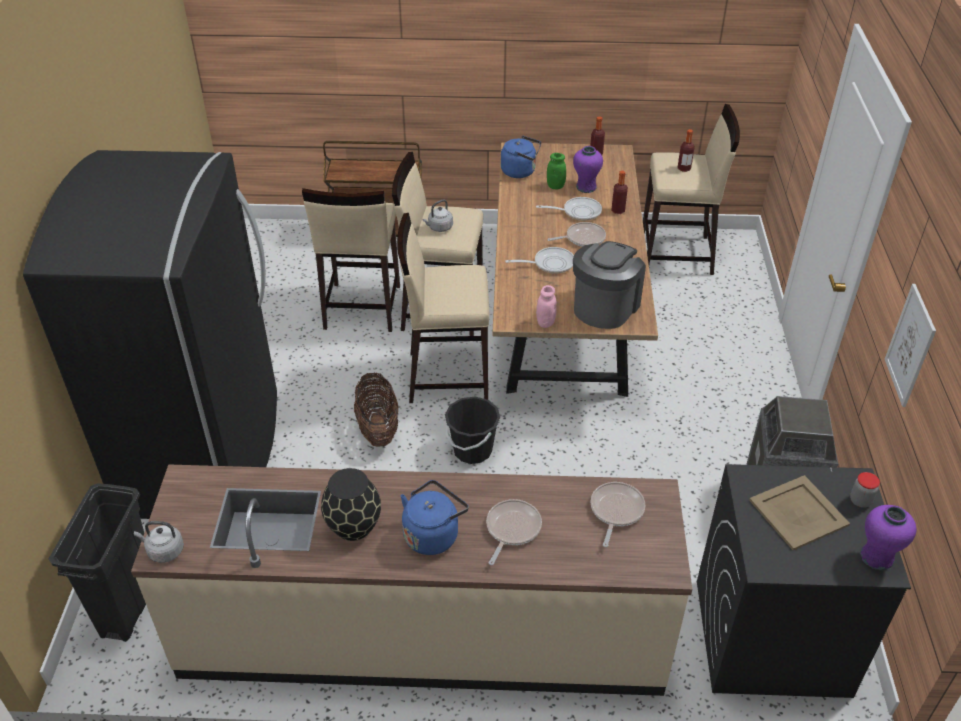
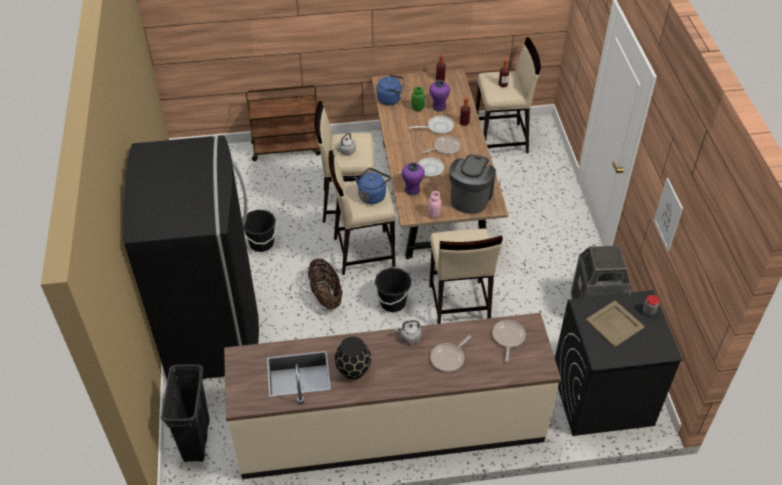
camera: 10 degrees left, 5 degrees up
grey kettle [134,521,184,563] -> grey kettle moved to [394,320,422,344]
beige stool [302,188,400,332] -> beige stool moved to [429,229,503,324]
blue kettle [401,480,469,555] -> blue kettle moved to [355,168,391,204]
frying pan [486,499,542,565] -> frying pan turned 150 degrees counterclockwise [430,335,471,372]
purple vase [860,505,916,570] -> purple vase moved to [402,162,425,196]
none -> black bucket [242,210,277,252]

